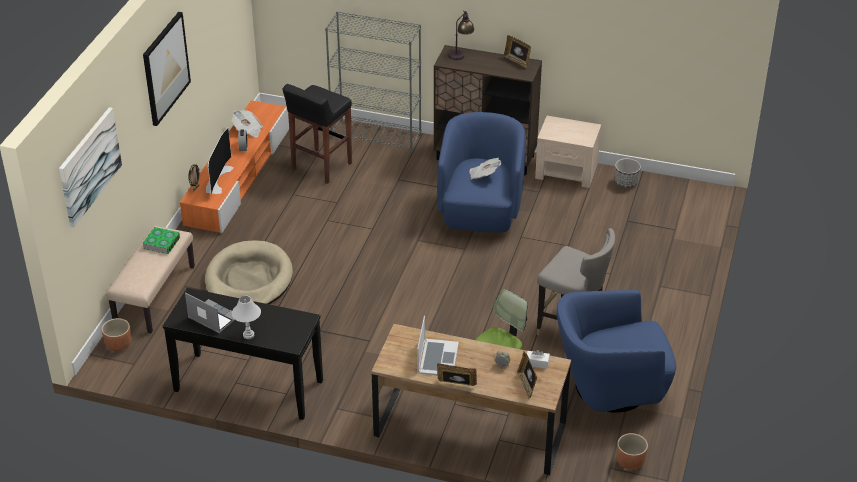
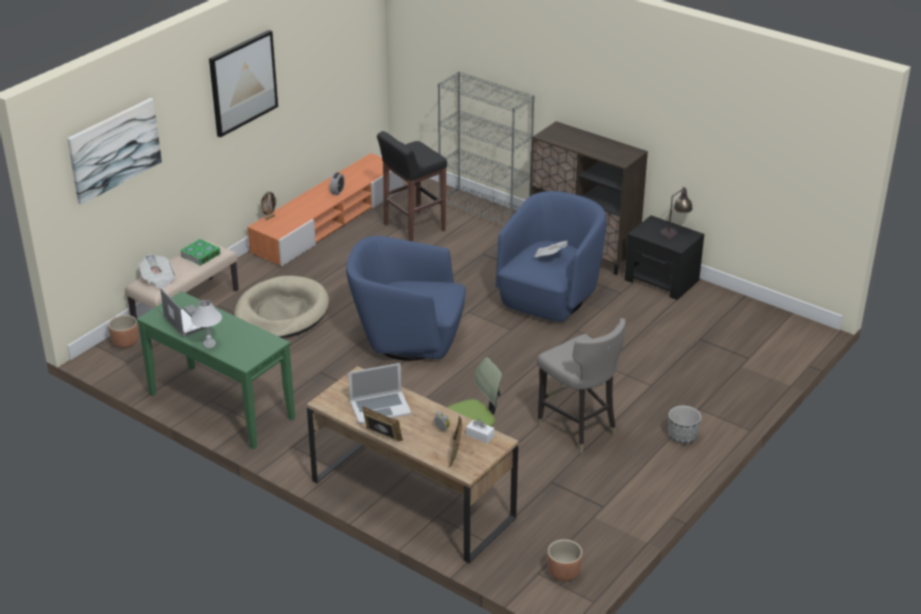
camera: 20 degrees right, 5 degrees down
black console table [163,288,323,420] -> green console table [137,291,295,449]
television [206,128,234,197] -> none
newspaper [231,110,263,138] -> newspaper moved to [139,254,176,289]
laptop [417,315,459,375] -> laptop turned 45 degrees clockwise [348,363,411,424]
table lamp [448,10,474,61] -> table lamp moved to [660,187,693,239]
picture frame [504,35,531,68] -> none
beige nightstand [535,116,601,188] -> black nightstand [625,215,704,300]
blue armchair [557,290,676,413] -> blue armchair moved to [346,236,466,361]
planter [615,158,641,188] -> planter moved to [668,406,701,444]

